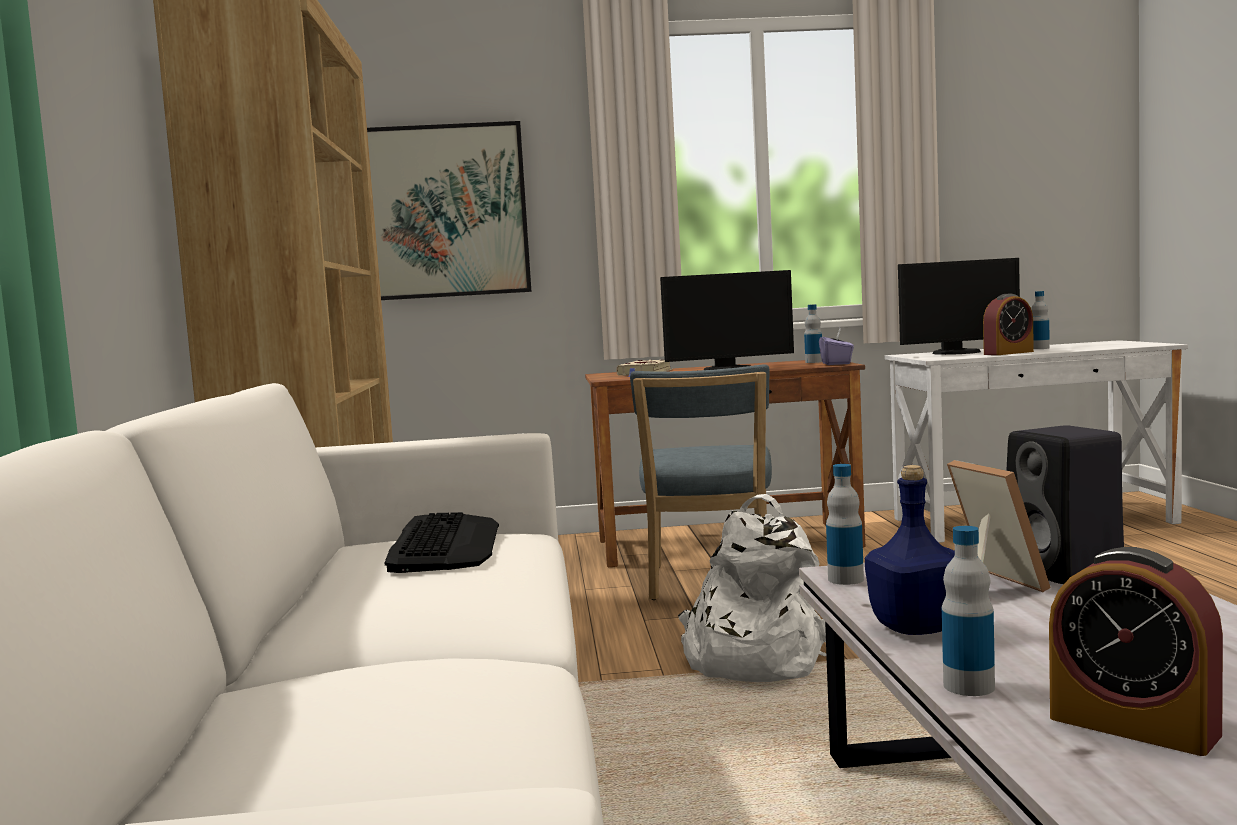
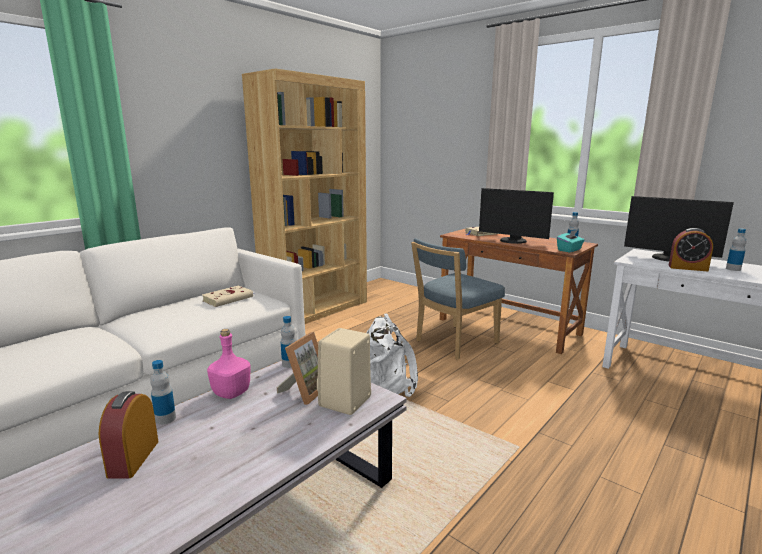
camera: 45 degrees right, 10 degrees up
picture [367,121,532,300] -> none
keyboard [385,512,499,573] -> beige book [202,286,255,307]
purple tissue box [819,328,854,365] -> turquoise tissue box [557,230,585,252]
blue bottle [865,465,955,635] -> pink bottle [207,329,251,399]
black speaker [1006,425,1124,584] -> beige speaker [317,328,371,415]

